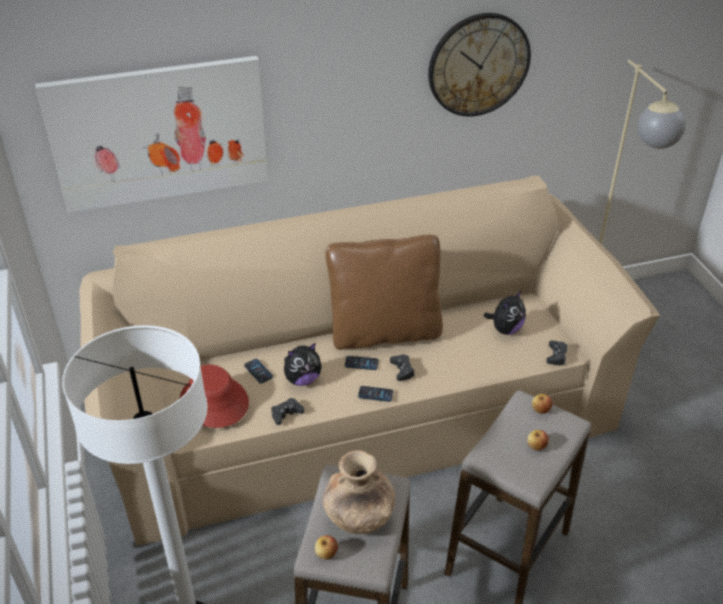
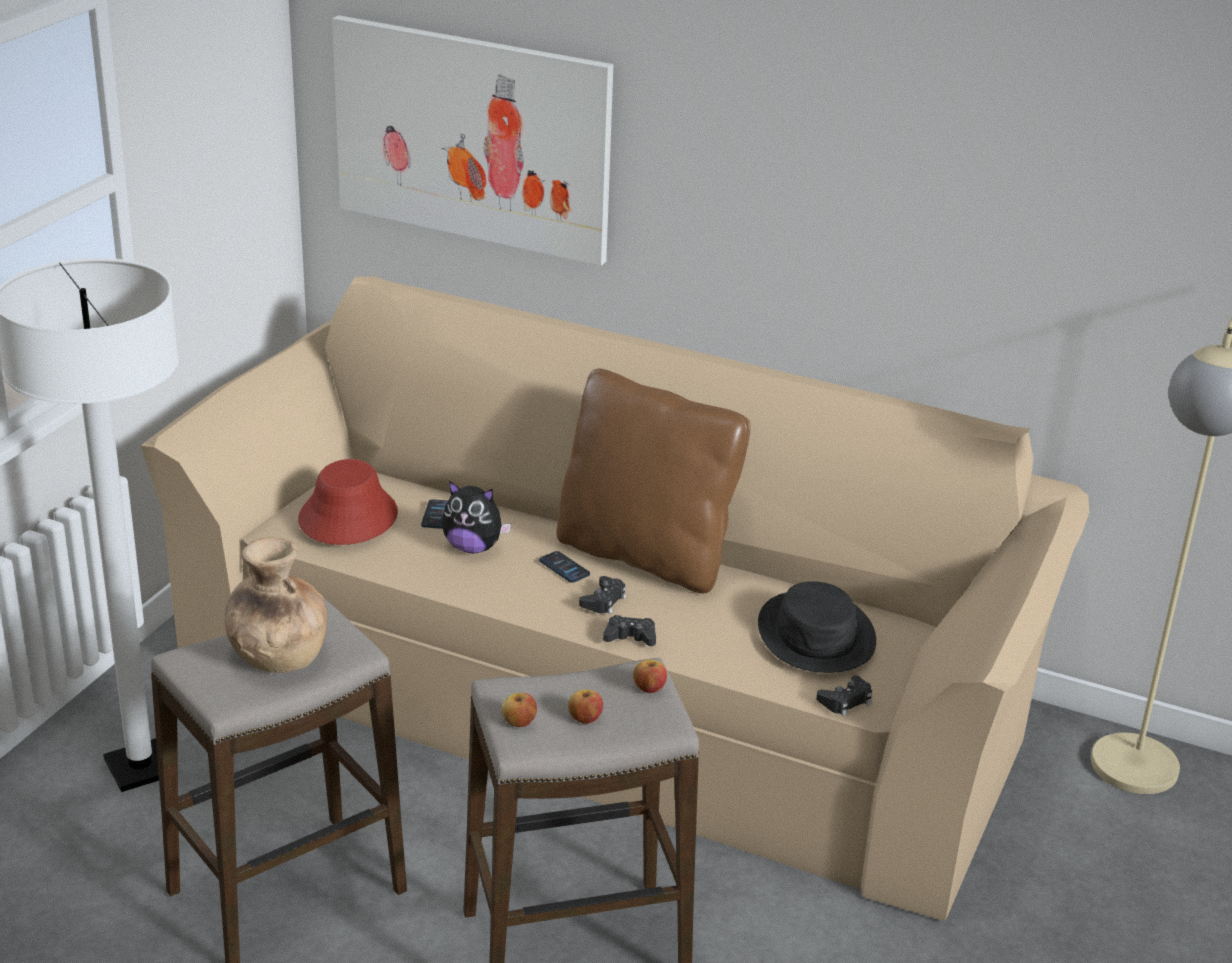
camera: 40 degrees right, 10 degrees down
black game controller [271,398,304,425] -> black game controller moved to [603,615,656,646]
apple [315,535,338,560] -> apple moved to [501,693,537,727]
phone [358,386,393,402] -> none
wall clock [428,13,531,117] -> none
plush toy [484,290,526,335] -> black hat [758,581,876,673]

